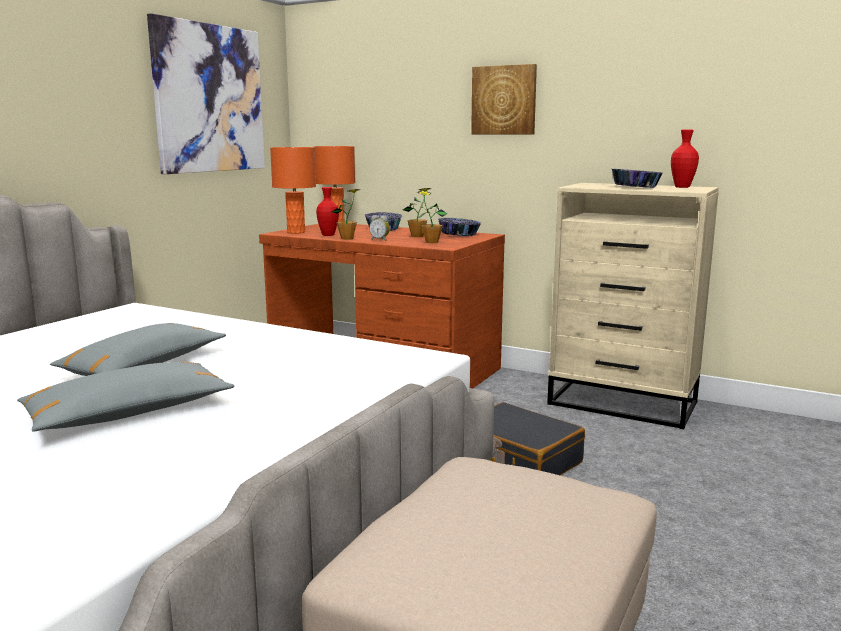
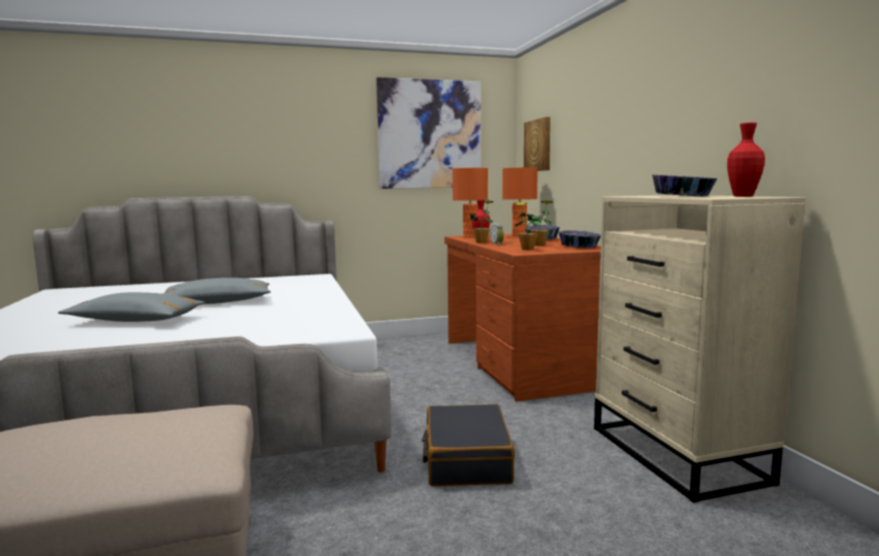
camera: 45 degrees right, 5 degrees down
picture [471,64,537,134] -> picture moved to [524,117,550,171]

